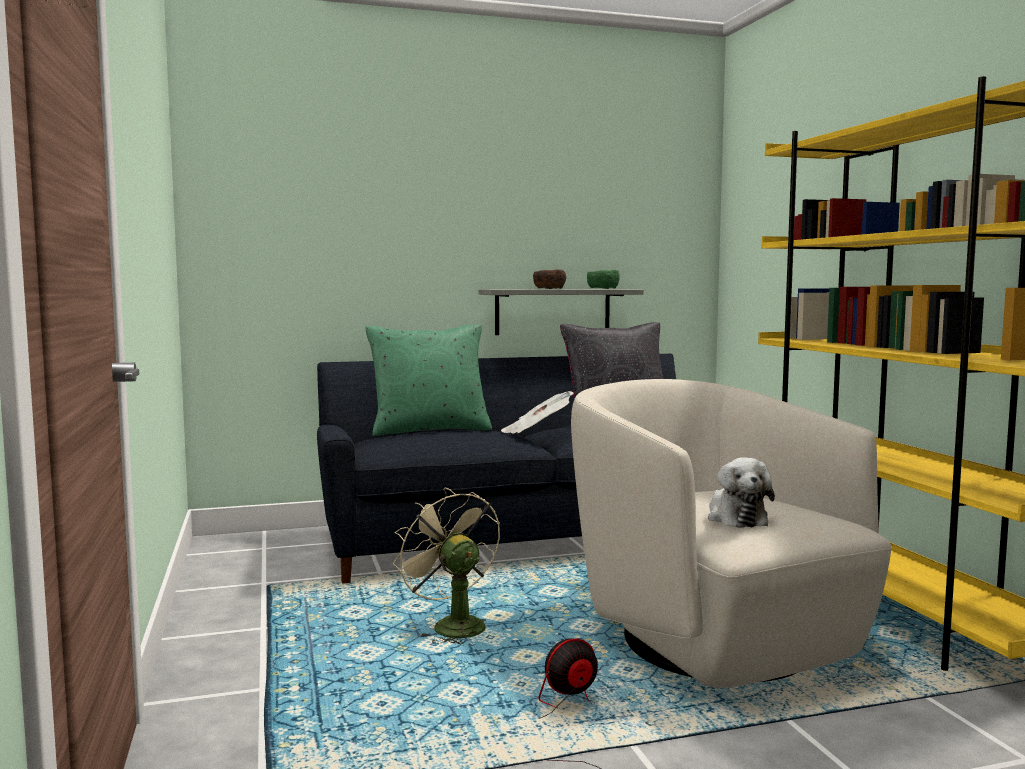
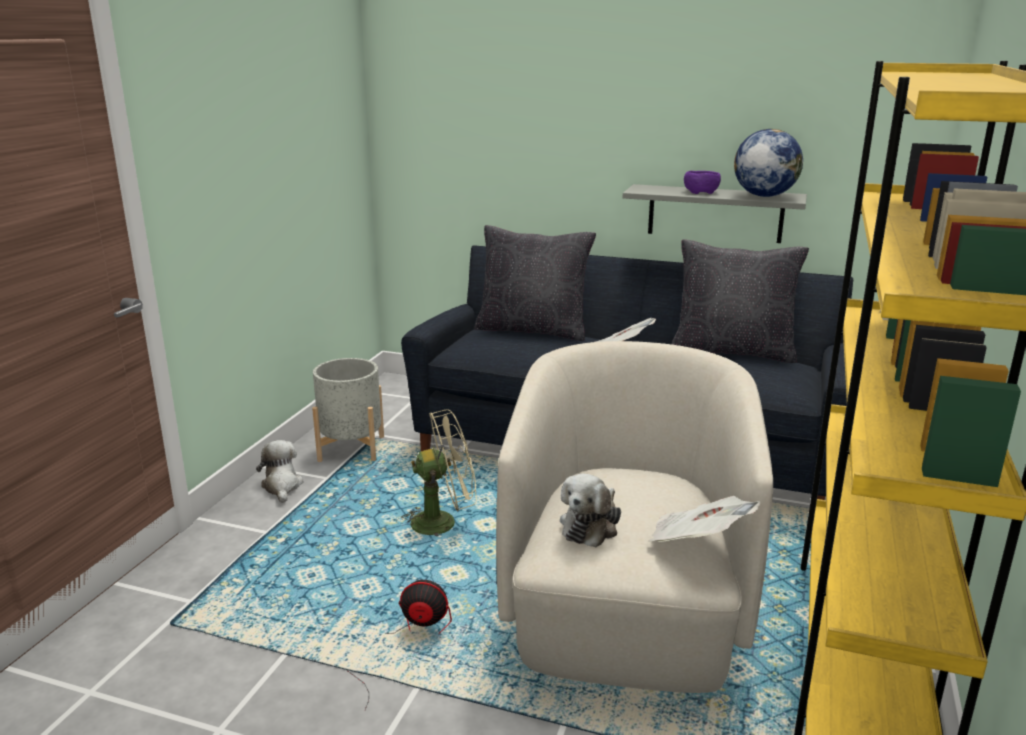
camera: 35 degrees right, 15 degrees up
green pillow [366,324,492,436] -> black pillow [474,225,596,341]
beige fan [393,488,500,646] -> beige fan turned 75 degrees clockwise [397,409,477,536]
brown bowl [533,269,566,289] -> purple bowl [684,171,721,194]
green bowl [587,270,620,289] -> globe [734,129,803,197]
none -> plush toy [256,440,304,503]
none -> grey planter [312,358,384,462]
none -> newspaper [648,496,760,542]

